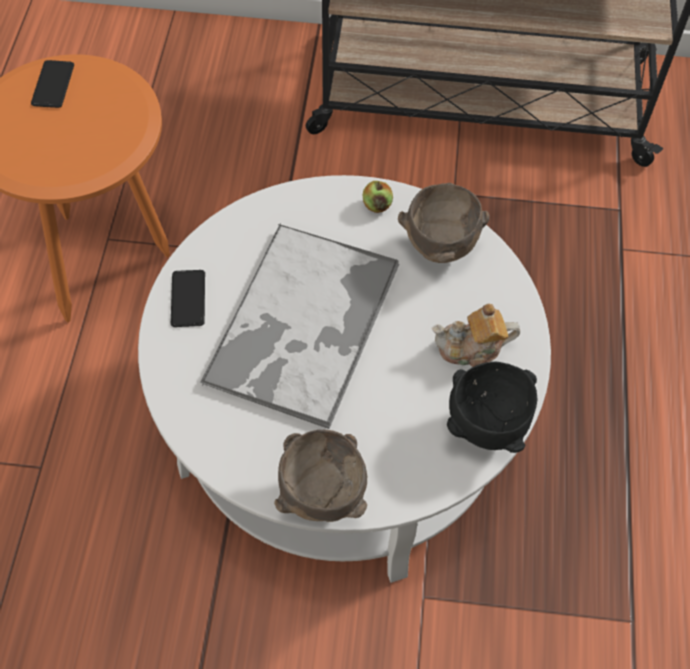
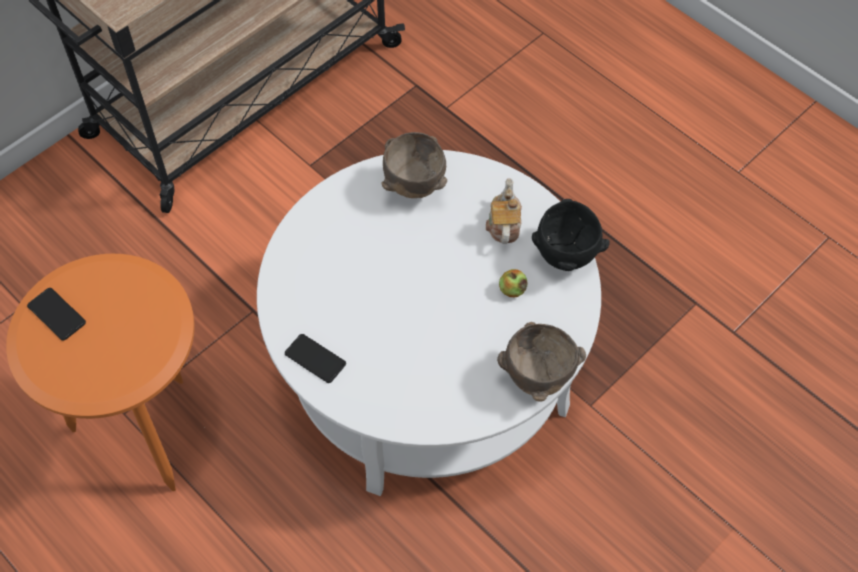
camera: 50 degrees left, 0 degrees up
tray [200,223,399,429] -> none
apple [362,181,393,213] -> apple moved to [499,269,528,297]
teapot [432,304,520,367] -> teapot turned 150 degrees clockwise [486,178,522,244]

